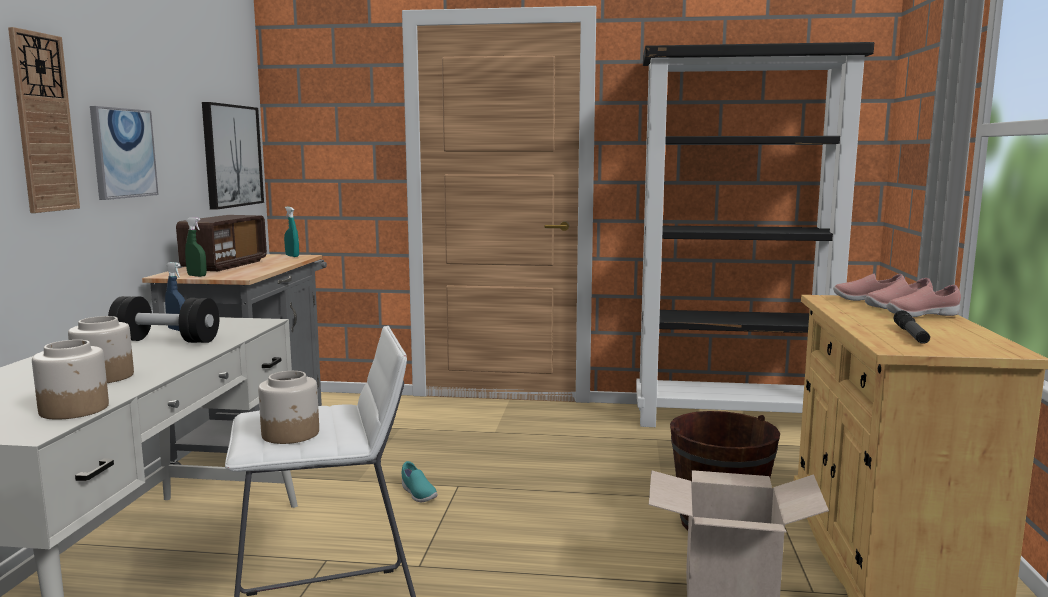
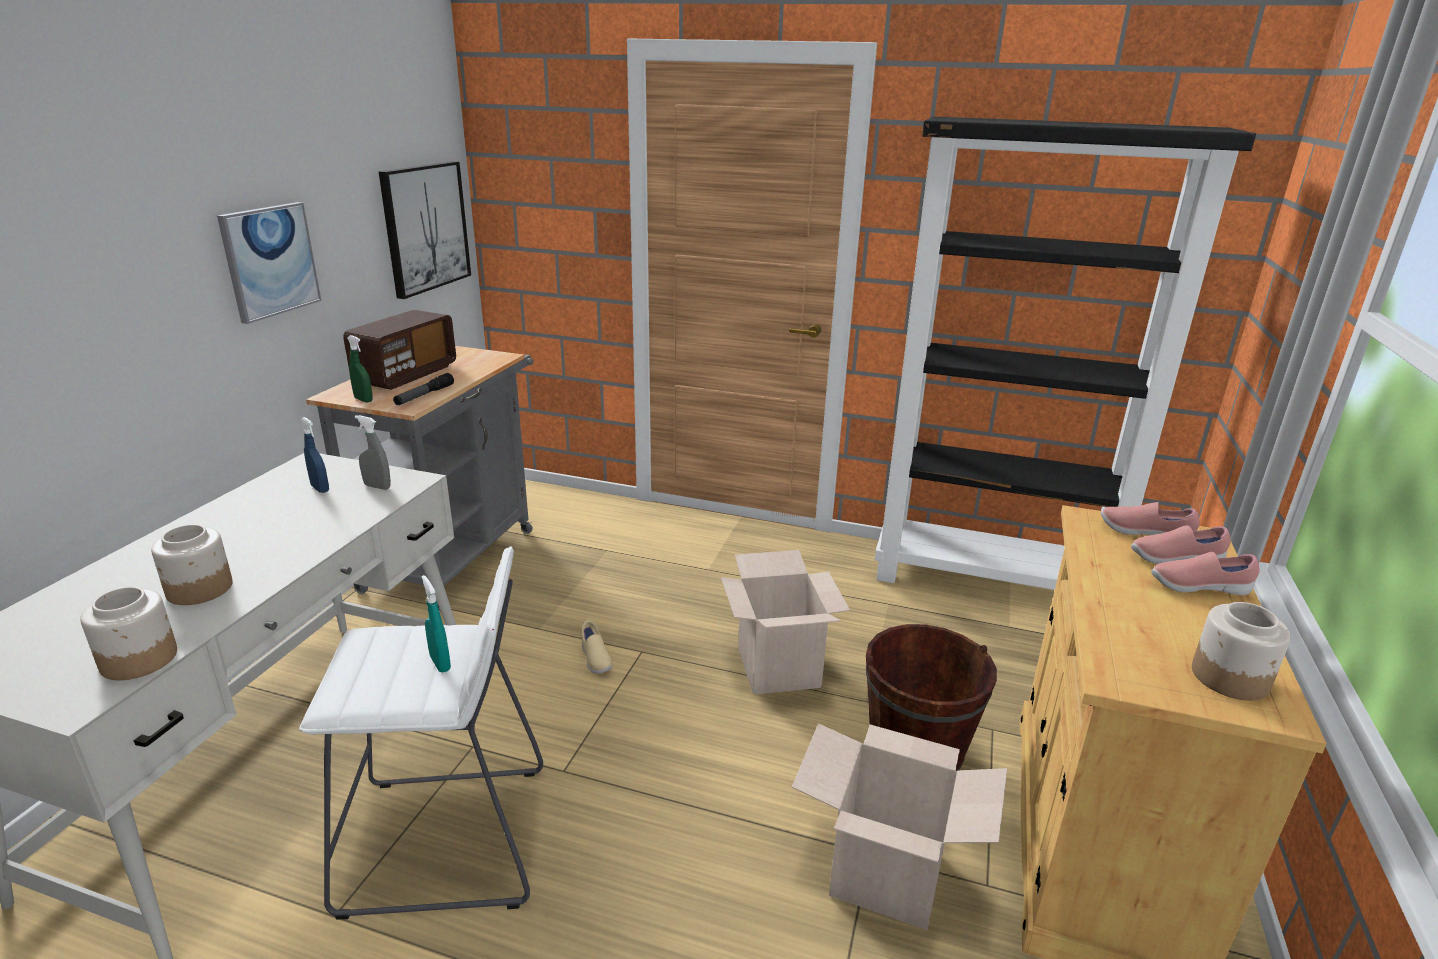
camera: 10 degrees right, 15 degrees up
wall clock [8,27,80,213] -> none
black dumbbell [108,296,219,343] -> none
jar [258,371,319,444] -> jar moved to [1192,602,1291,701]
turquoise spray bottle [284,207,299,257] -> turquoise spray bottle moved to [422,575,451,673]
turquoise shoe [402,461,438,502] -> beige shoe [581,620,613,674]
flashlight [893,310,930,343] -> flashlight moved to [393,373,454,405]
none -> grey spray bottle [355,415,391,490]
none -> cardboard box [721,550,850,695]

